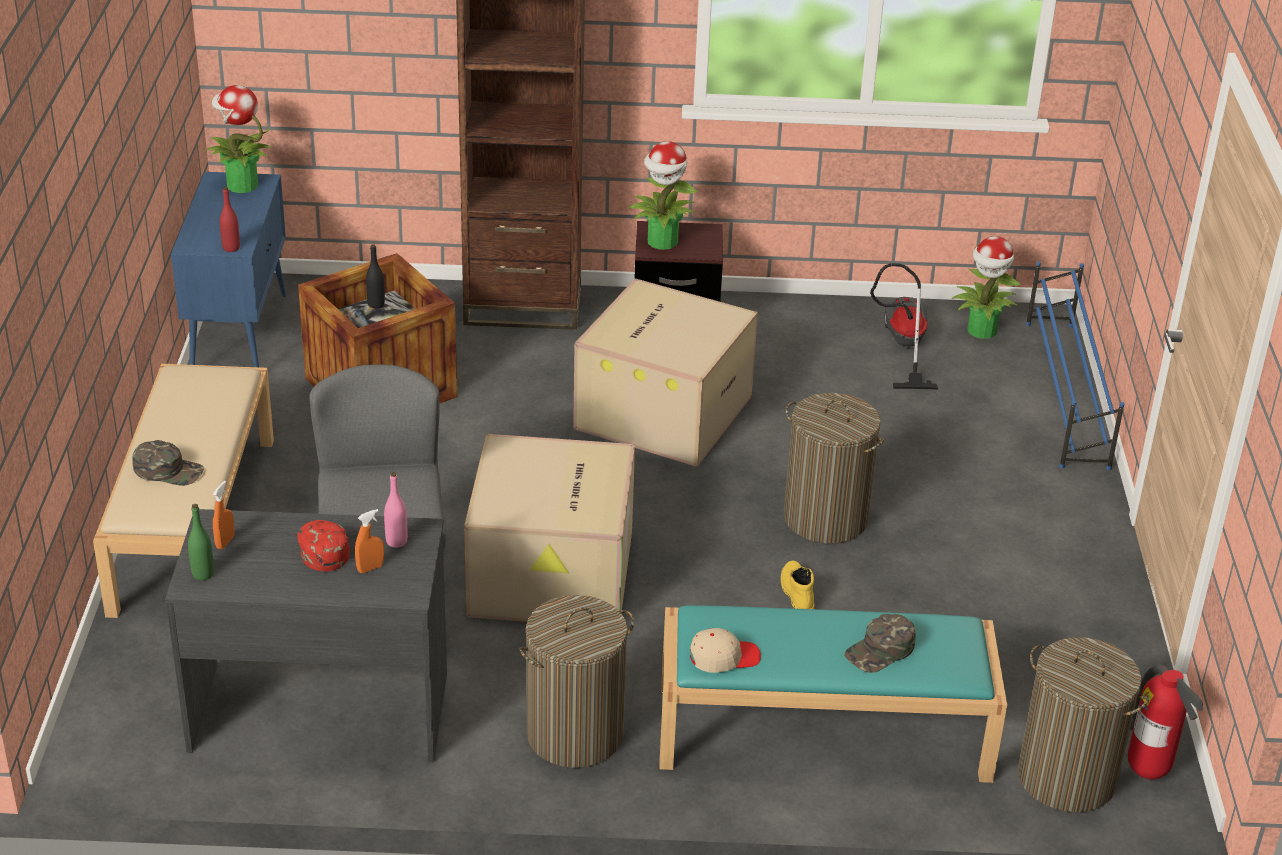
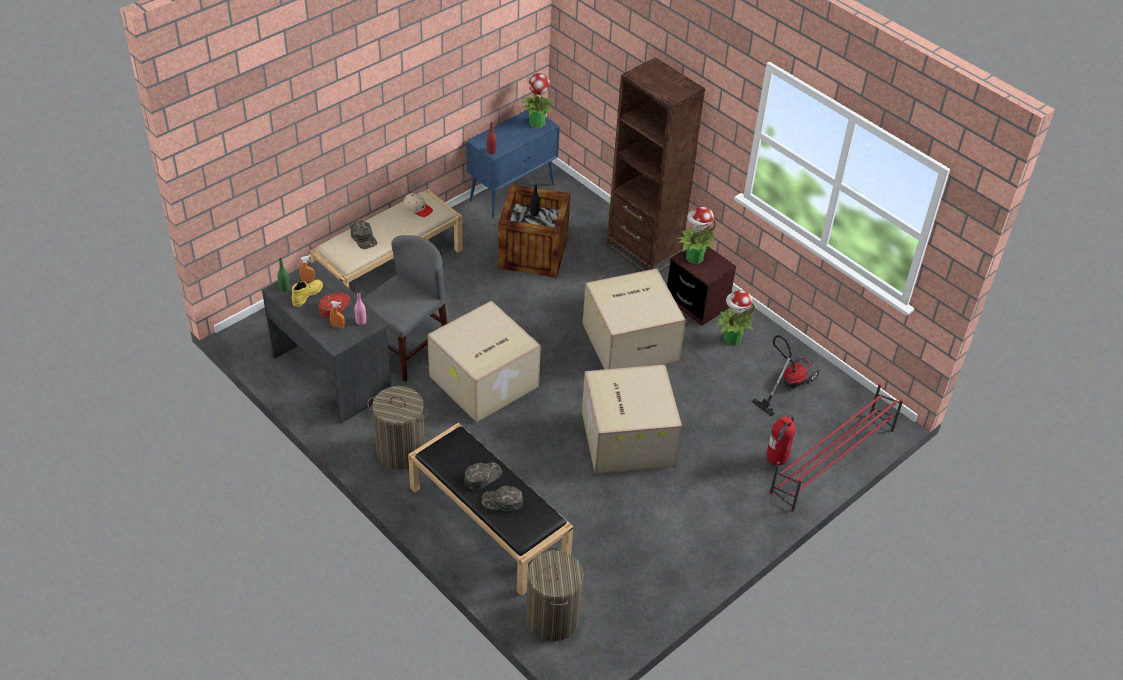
camera: 45 degrees right, 10 degrees up
turquoise bench [659,605,1007,783] -> black bench [408,423,573,596]
beige cap [690,628,761,673] -> beige cap moved to [404,193,433,217]
yellow boot [781,561,815,609] -> yellow boot moved to [292,280,323,307]
laundry basket [784,393,885,544] -> cardboard box [582,365,682,474]
potted plant [952,236,1022,339] -> potted plant moved to [715,290,755,345]
blue shoe rack [1026,262,1124,470] -> red shoe rack [770,384,903,512]
fire extinguisher [1128,664,1203,779] -> fire extinguisher moved to [767,414,795,466]
none -> green cap [464,462,502,490]

